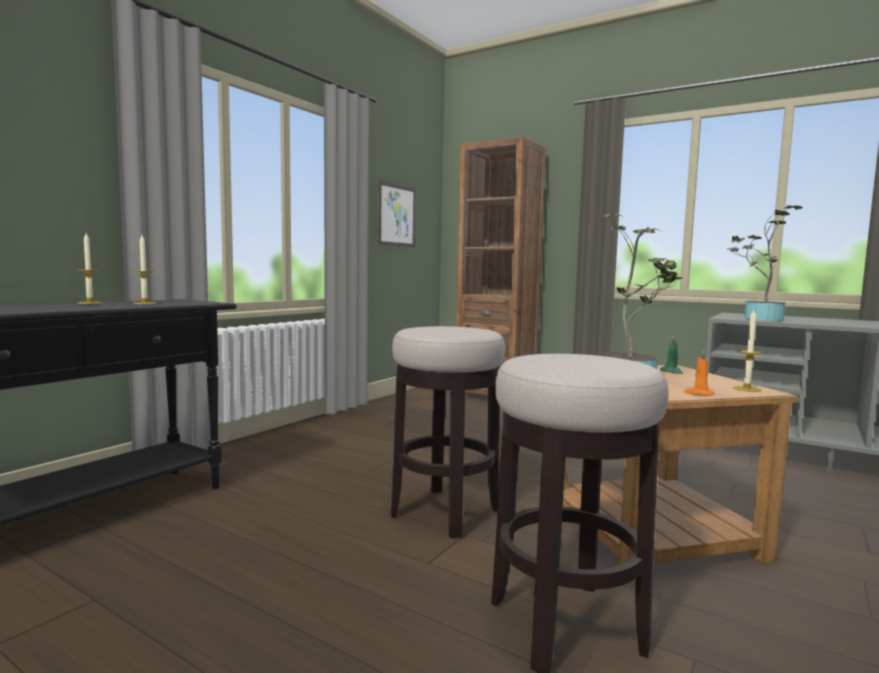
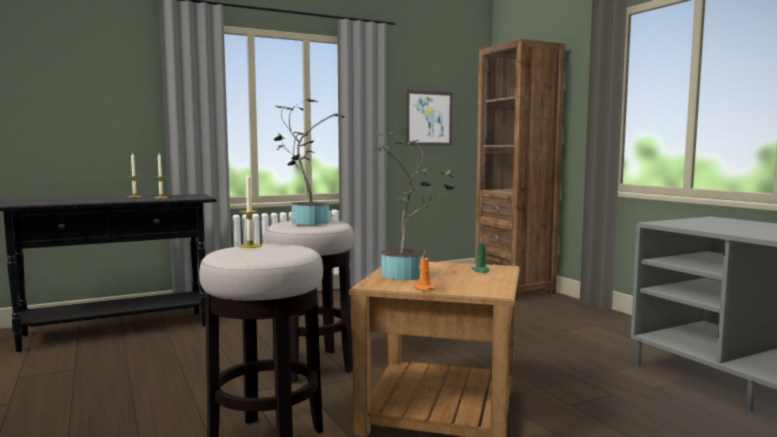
camera: 30 degrees right, 0 degrees up
potted plant [727,206,803,321] -> potted plant moved to [274,98,345,225]
candle [733,310,762,392] -> candle moved to [239,173,262,248]

